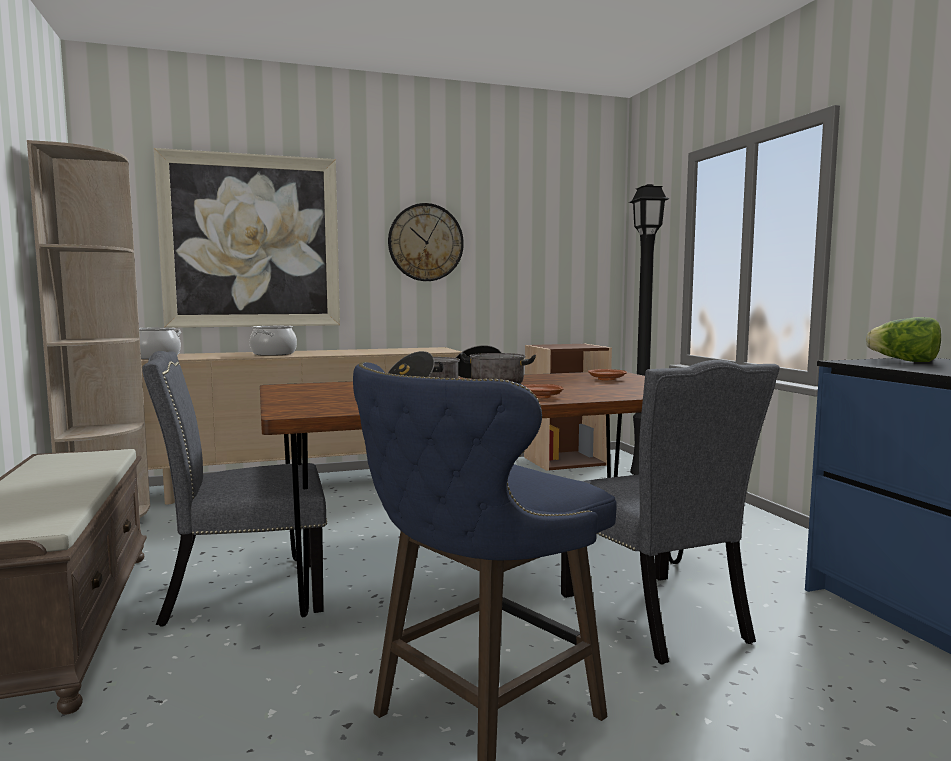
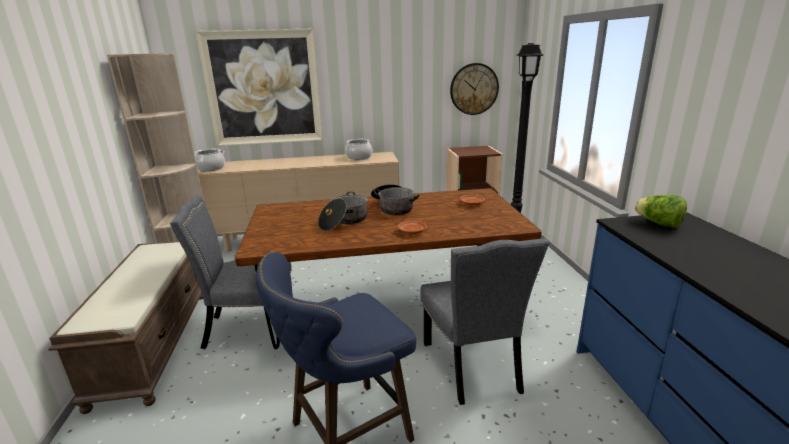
camera: 10 degrees right, 15 degrees up
cooking pot [250,326,297,356] -> cooking pot moved to [345,139,372,160]
wall clock [388,203,464,281] -> wall clock moved to [450,63,499,115]

